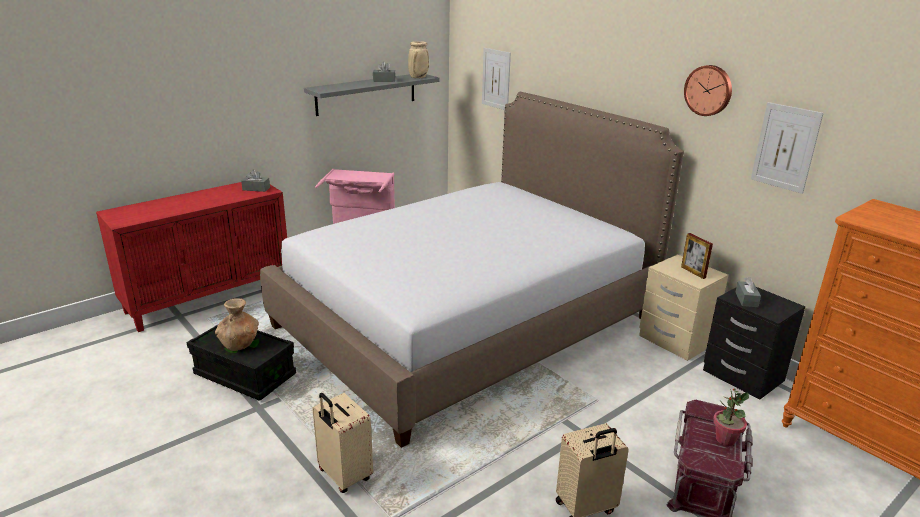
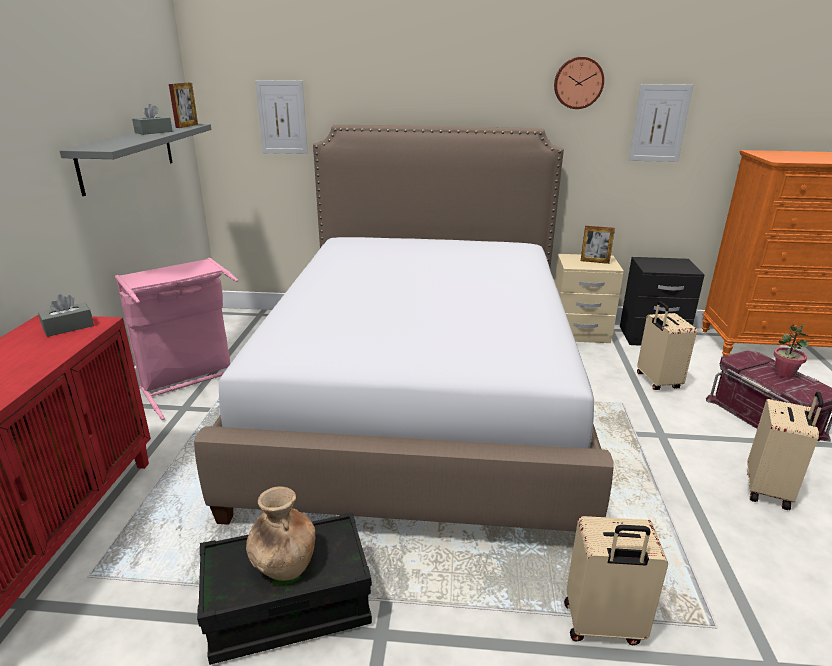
camera: 45 degrees left, 0 degrees up
beige vase [408,41,429,78] -> picture frame [169,83,198,128]
grey tissue box [736,277,761,307] -> none
none -> beige suitcase [637,301,697,390]

